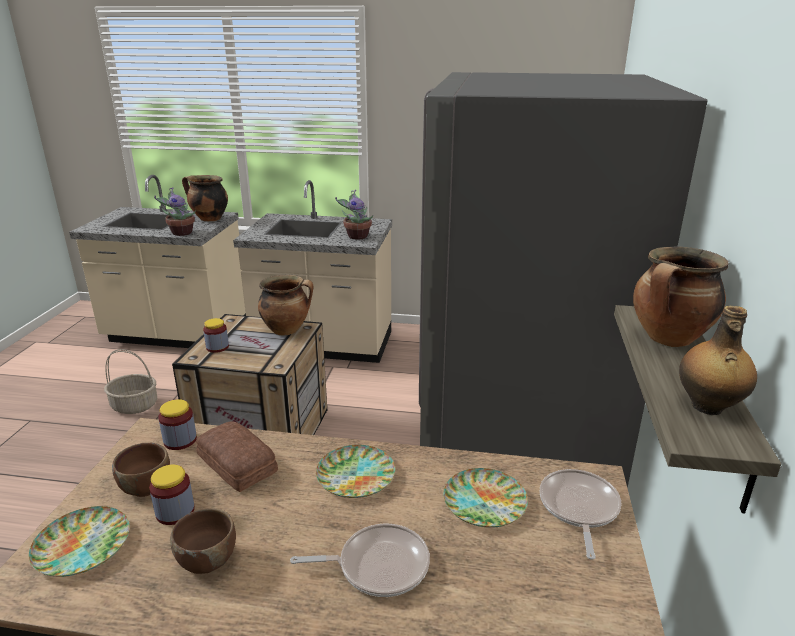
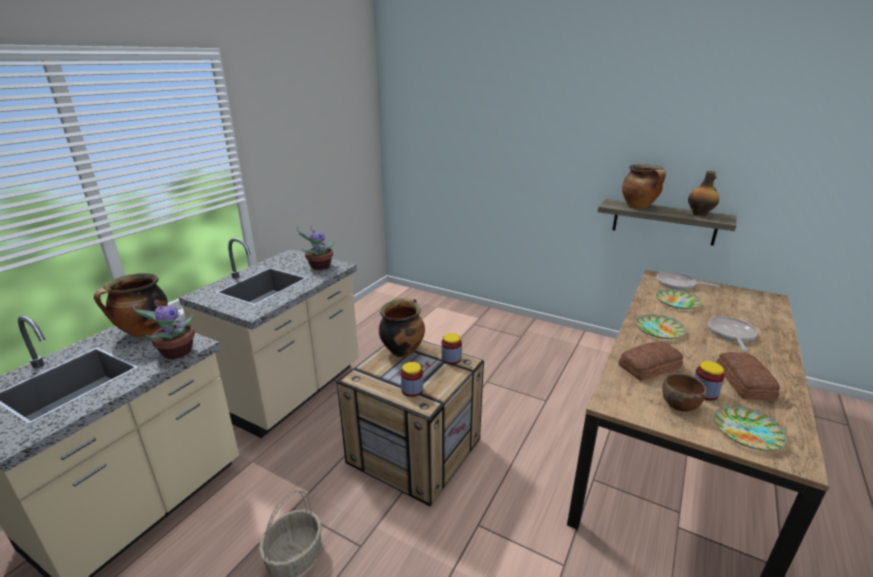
camera: 70 degrees left, 0 degrees up
jar [158,399,197,450] -> jar moved to [441,333,462,364]
brown bowl [170,508,236,574] -> bread [716,352,780,400]
grey fridge [419,72,708,488] -> none

